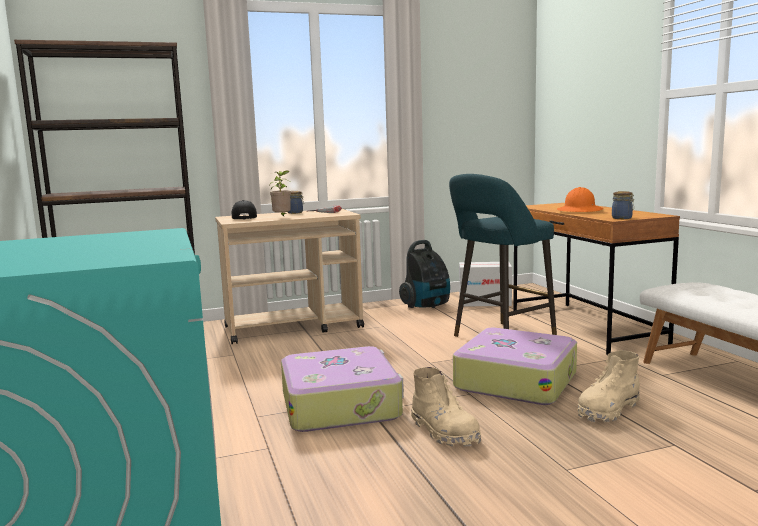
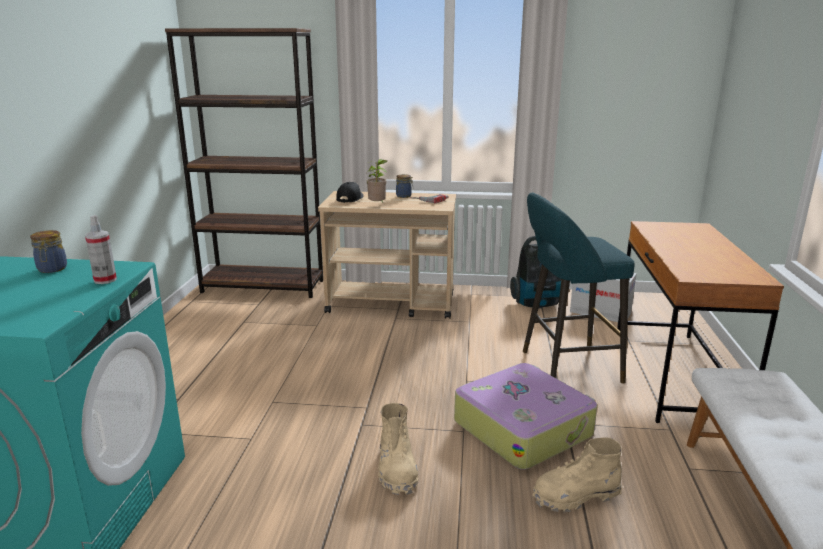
camera: 25 degrees right, 10 degrees up
suitcase [281,346,404,432] -> none
orange hard hat [557,187,603,212] -> none
jar [612,191,634,219] -> jar moved to [30,230,67,273]
none -> spray bottle [85,215,117,284]

